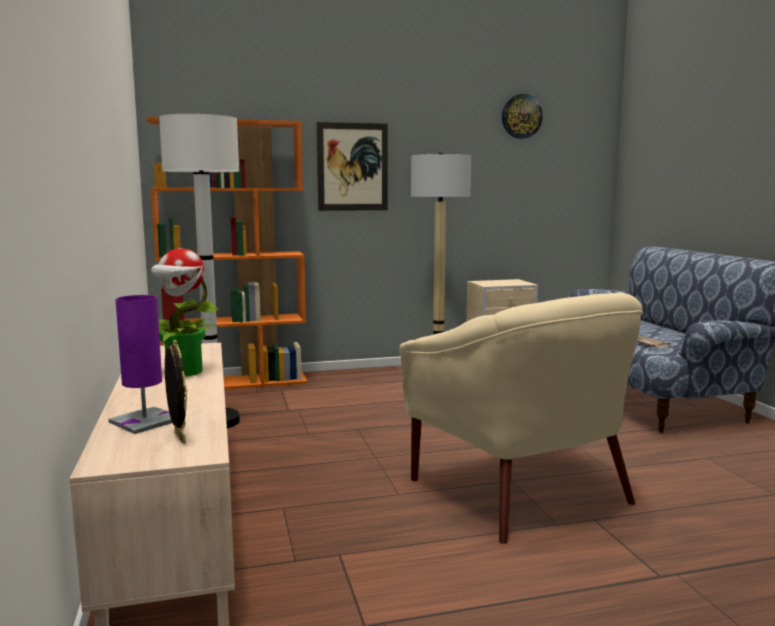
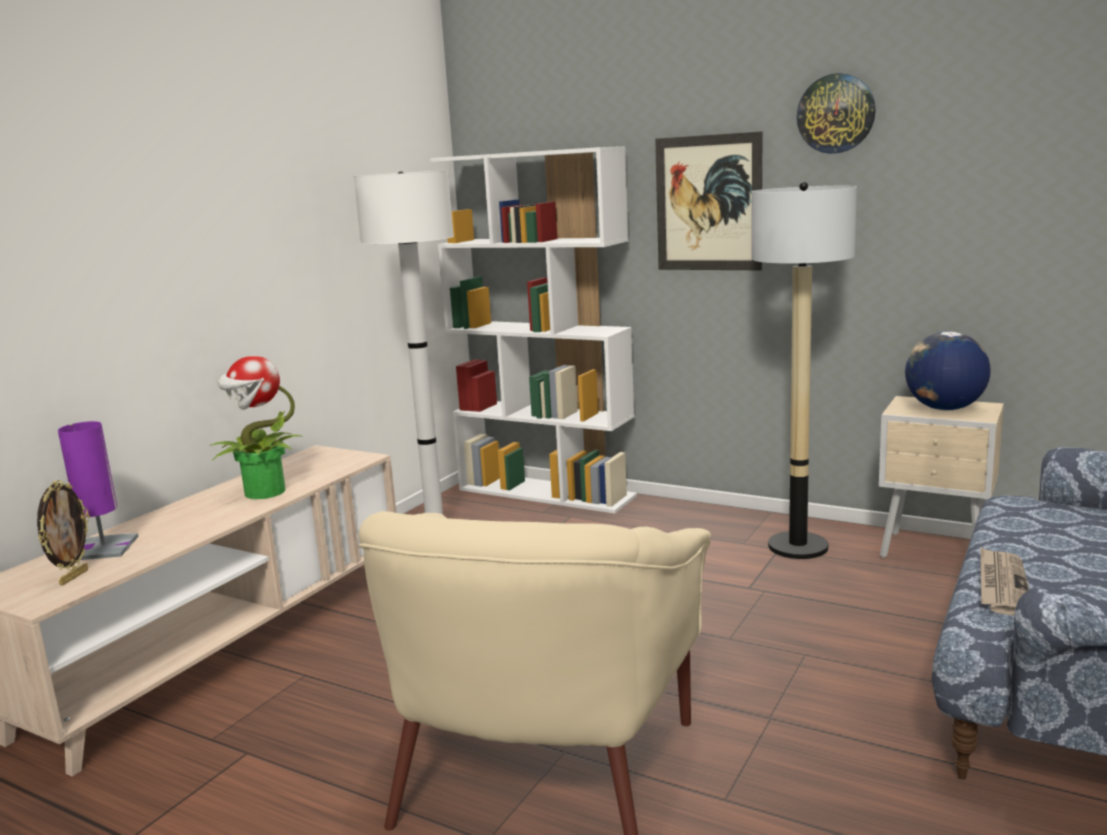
camera: 45 degrees right, 5 degrees up
orange bookcase [146,117,307,390] -> white bookcase [430,146,637,513]
wall clock [502,94,543,139] -> wall clock moved to [797,73,876,154]
none -> globe [905,332,991,410]

